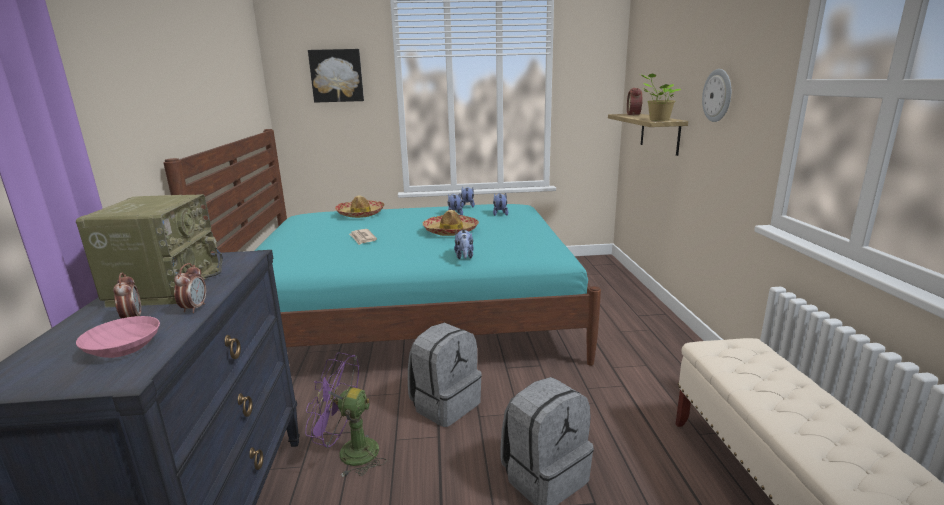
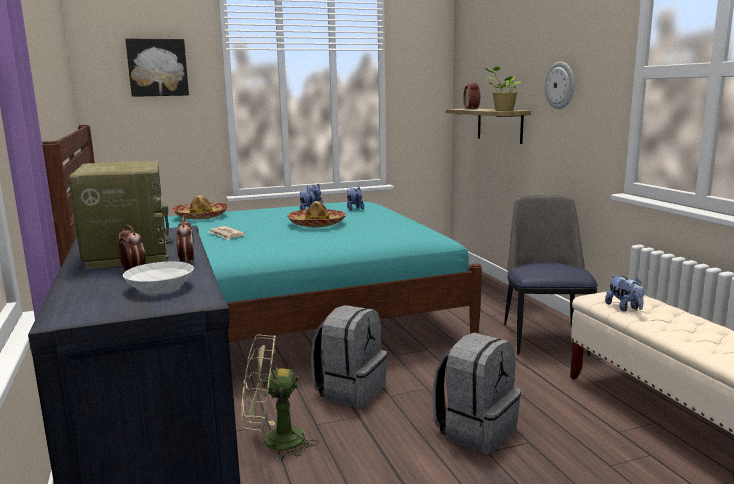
camera: 15 degrees left, 5 degrees down
pink bowl [76,316,160,358] -> white bowl [123,262,194,294]
purple fan [305,352,387,477] -> green fan [242,335,318,461]
plush toy [454,230,474,259] -> plush toy moved to [605,275,644,311]
none -> chair [504,195,598,356]

